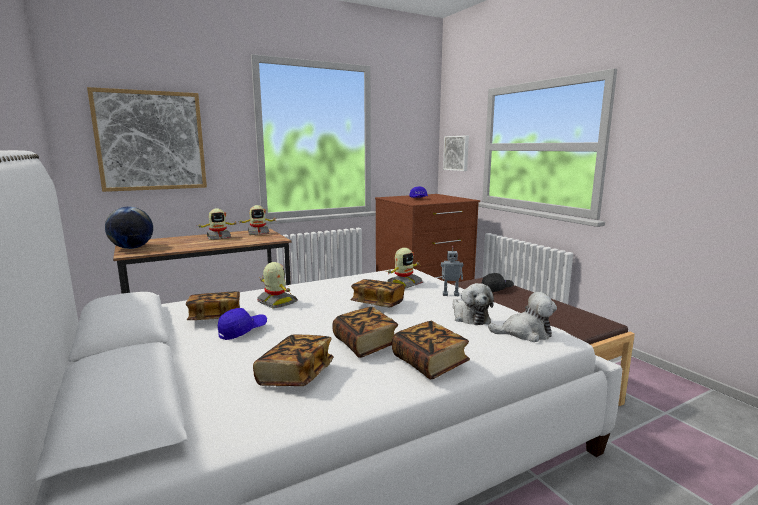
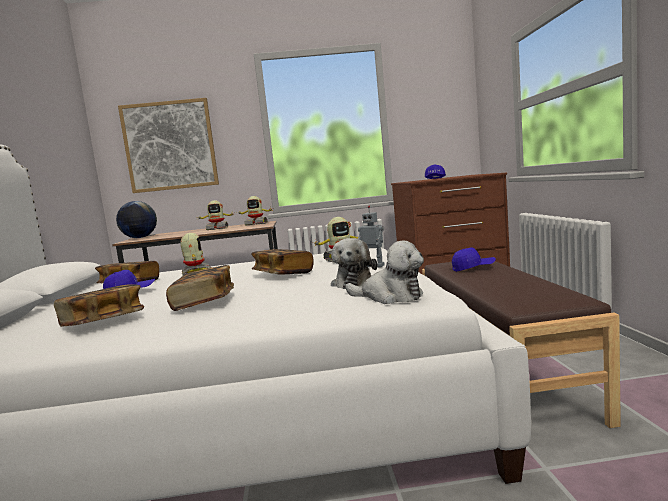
camera: 25 degrees right, 5 degrees down
book [392,321,470,379] -> none
picture [443,136,469,171] -> none
black cap [481,273,514,292] -> blue cap [452,247,496,272]

